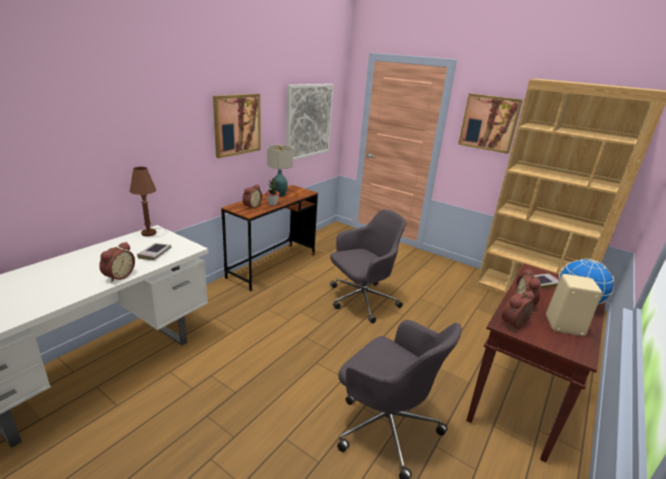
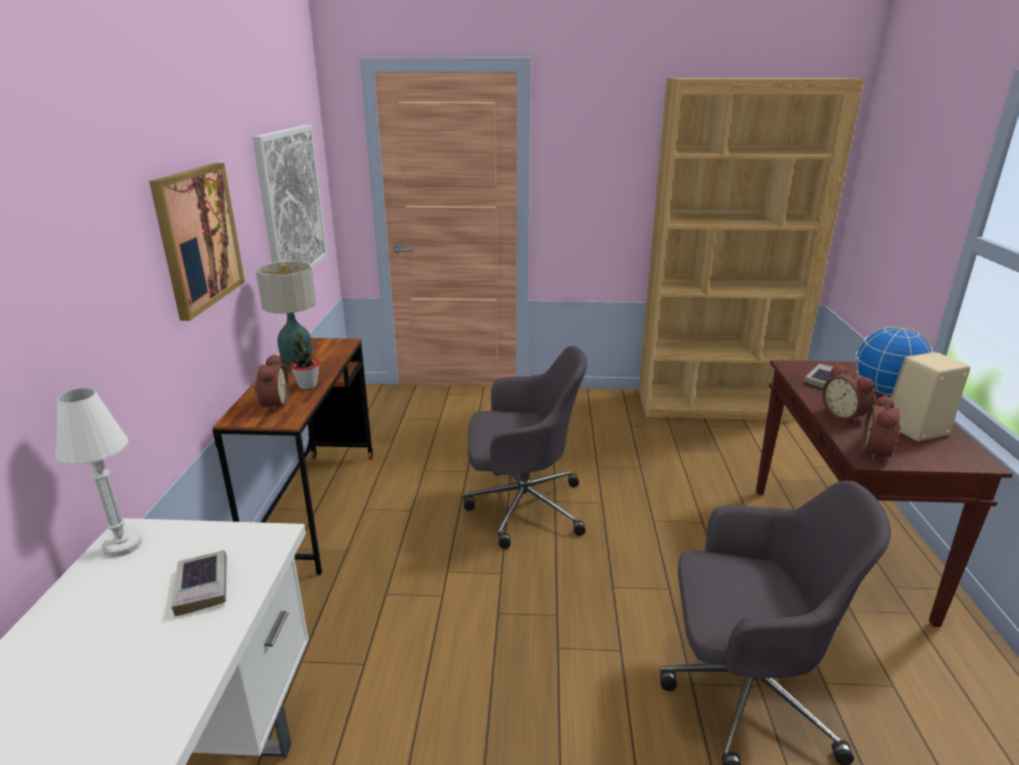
camera: 30 degrees left, 0 degrees up
alarm clock [99,242,135,283] -> none
brown table lamp [129,167,156,236] -> white table lamp [55,388,142,557]
grey office chair [330,209,406,323] -> grey office chair turned 60 degrees clockwise [463,346,587,549]
picture [458,93,523,154] -> none

